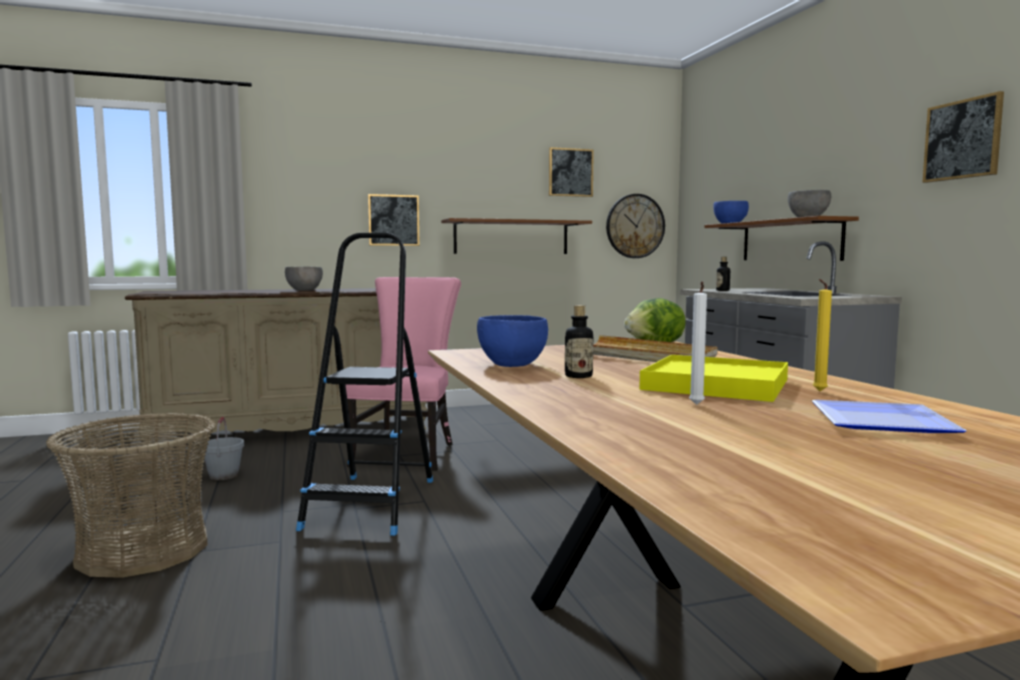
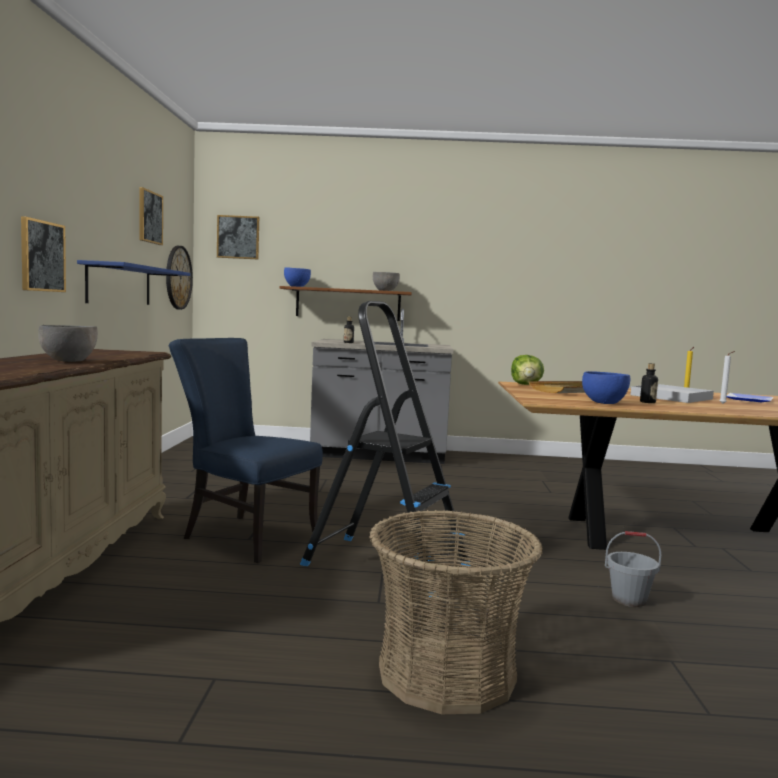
camera: 70 degrees left, 0 degrees up
grey bucket [200,417,244,480] -> grey bucket moved to [605,531,661,607]
pink chair [345,277,461,471] -> blue chair [168,338,323,563]
brown shelf [441,218,592,254] -> blue shelf [77,260,190,305]
yellow tray [639,355,788,402] -> white tray [631,384,714,403]
picture [922,91,1004,183] -> picture moved to [217,215,259,259]

